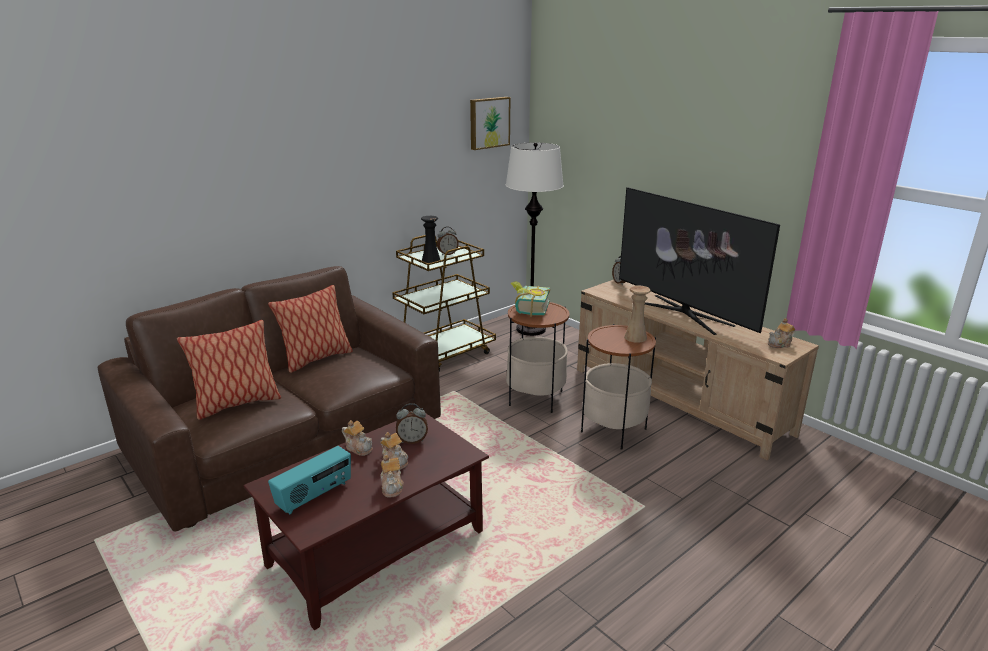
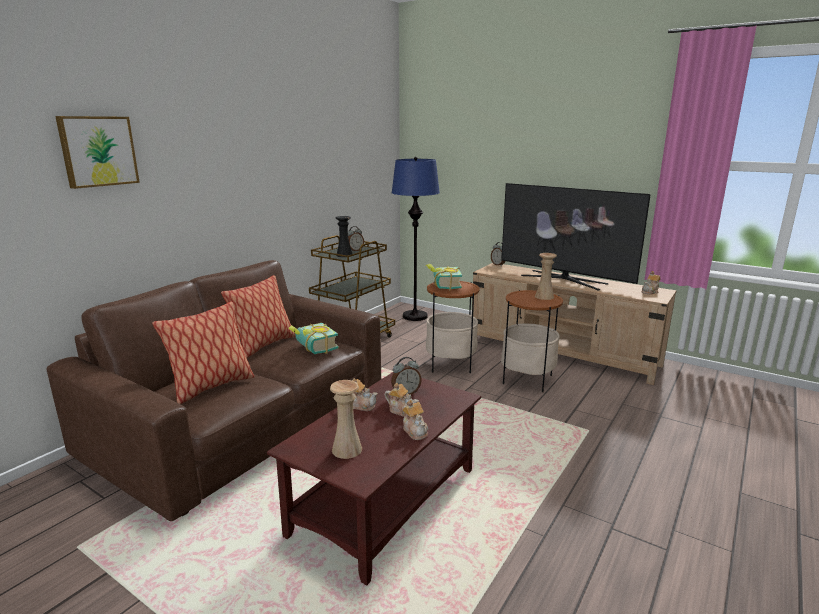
camera: 15 degrees left, 5 degrees down
radio [268,446,351,514] -> beige vase [330,380,362,459]
picture [470,97,510,150] -> picture moved to [55,116,140,189]
white floor lamp [506,143,564,336] -> blue floor lamp [391,157,440,321]
none -> book [288,323,339,354]

